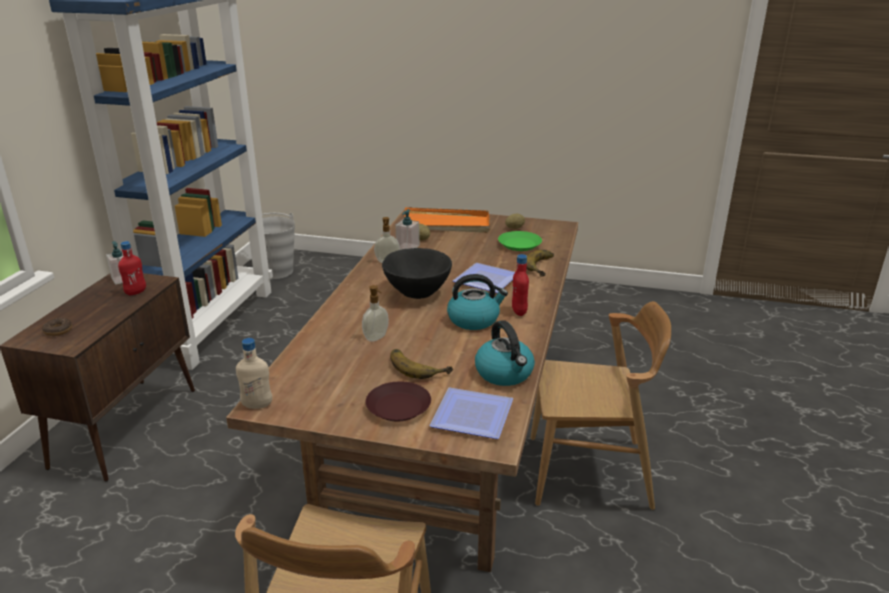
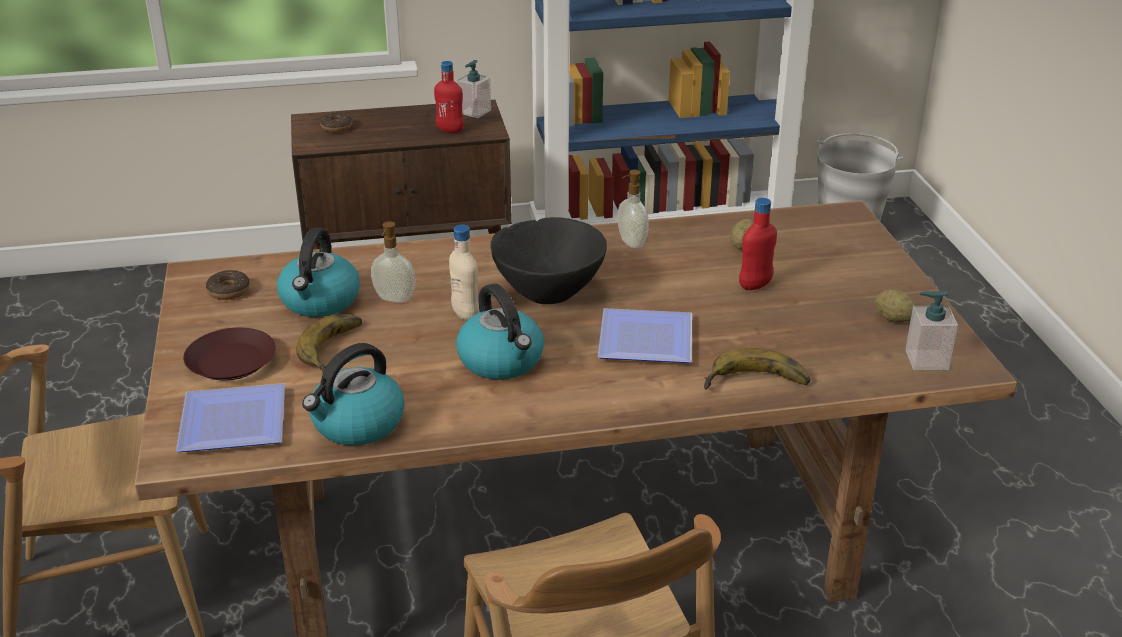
camera: 65 degrees right, 5 degrees up
beige bottle [236,338,272,409] -> beige bottle moved to [449,225,480,321]
soap dispenser [395,209,420,250] -> soap dispenser moved to [905,291,958,370]
orange tray [404,208,490,233] -> none
green plate [498,231,542,251] -> none
red bottle [512,254,529,316] -> red bottle moved to [739,198,777,290]
none -> donut [206,270,250,300]
none -> kettle [277,228,360,317]

